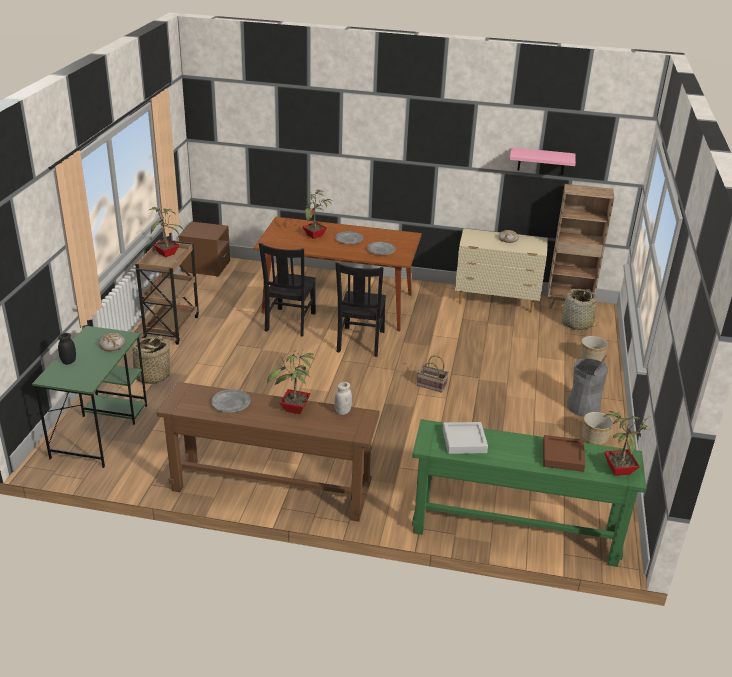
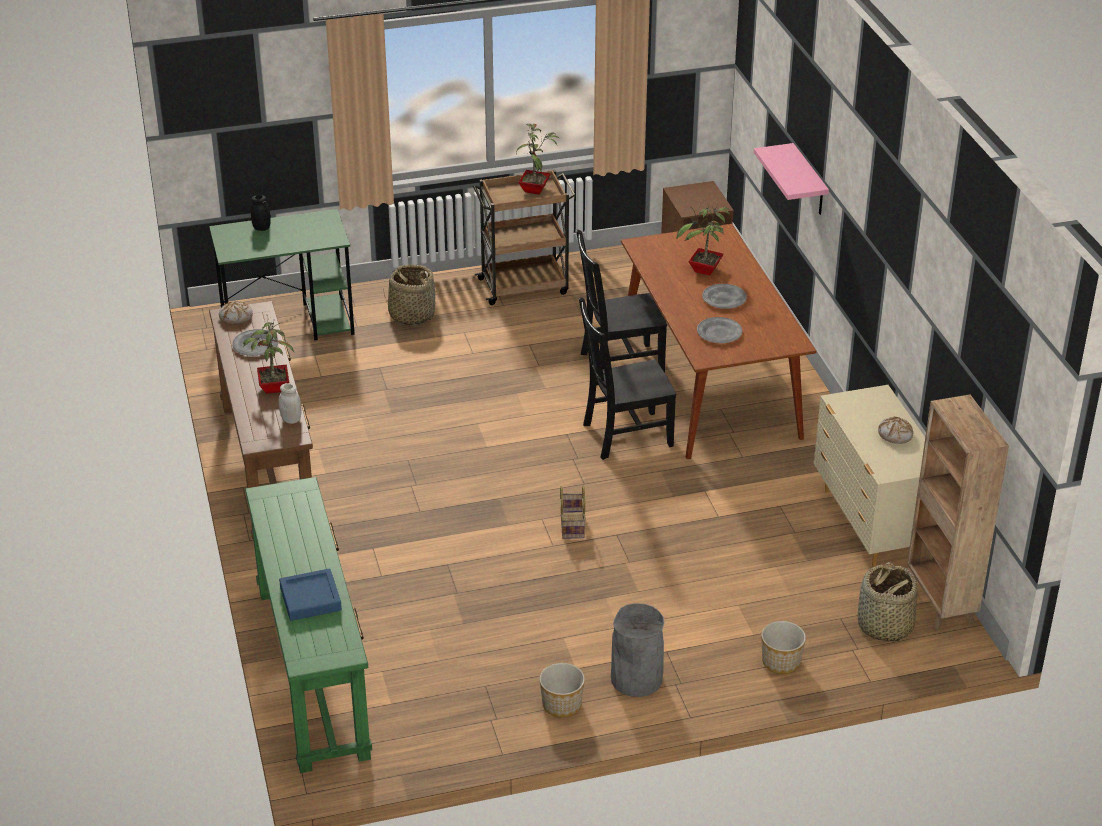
camera: 65 degrees right, 5 degrees up
bread [99,333,125,351] -> bread moved to [219,301,253,325]
grey tray [442,422,488,454] -> none
pink shelf [510,147,576,175] -> pink shelf moved to [754,143,829,215]
brown tray [543,435,586,472] -> blue tray [279,569,342,621]
potted plant [603,411,651,476] -> none

